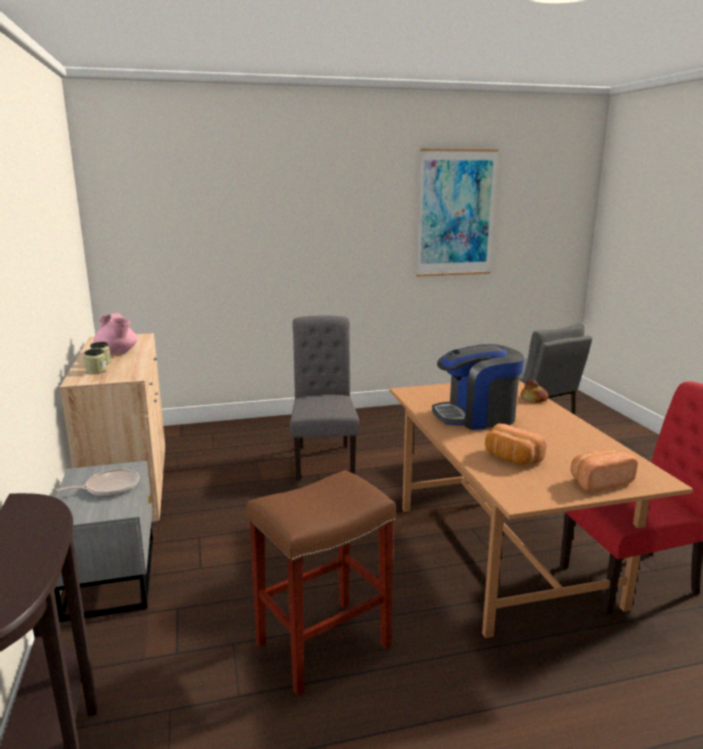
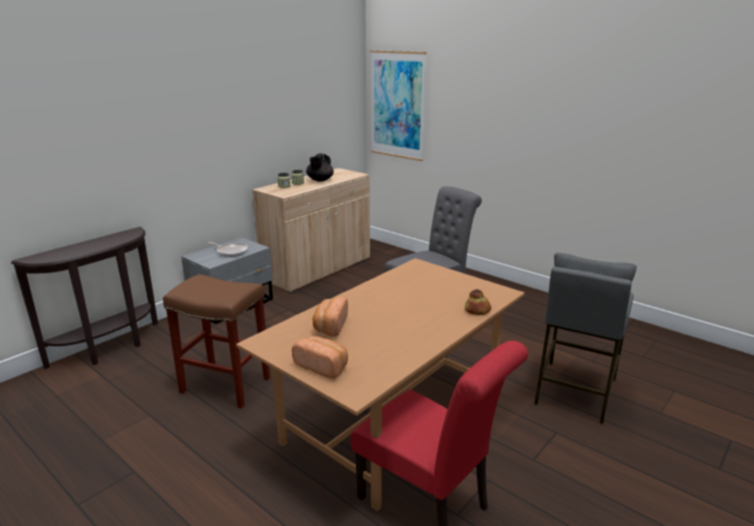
camera: 55 degrees right, 5 degrees up
pink teapot [94,313,137,354] -> black teapot [306,154,334,181]
picture [416,148,498,277] -> picture moved to [371,50,426,161]
coffee machine [432,344,524,430] -> none

